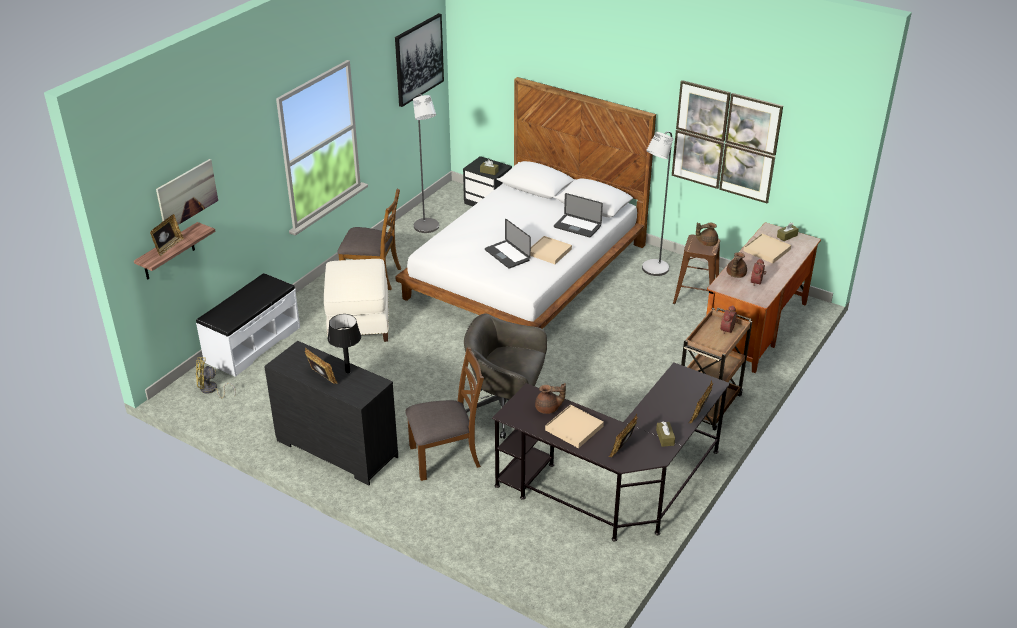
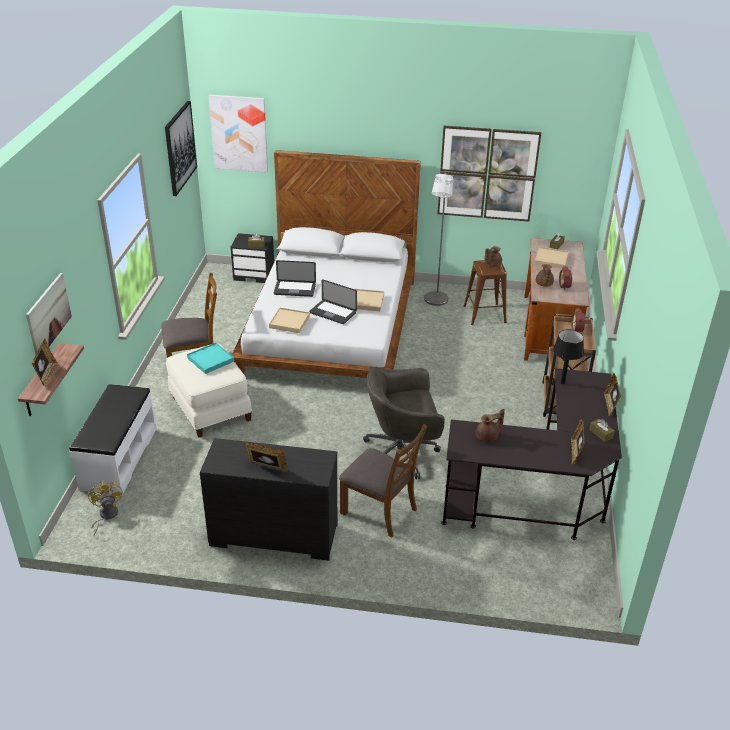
camera: 25 degrees left, 0 degrees up
yellow fan [196,357,236,398] -> yellow fan turned 105 degrees clockwise [88,481,123,536]
black table lamp [328,314,361,374] -> black table lamp moved to [553,329,584,385]
brown chair [406,347,484,481] -> brown chair turned 75 degrees clockwise [339,424,427,538]
grey floor lamp [413,94,439,233] -> none
beige tray [545,404,604,448] -> beige tray moved to [269,308,310,333]
laptop [554,193,603,238] -> laptop moved to [274,260,316,297]
none -> turquoise tray [187,342,234,374]
none -> picture [209,94,268,173]

